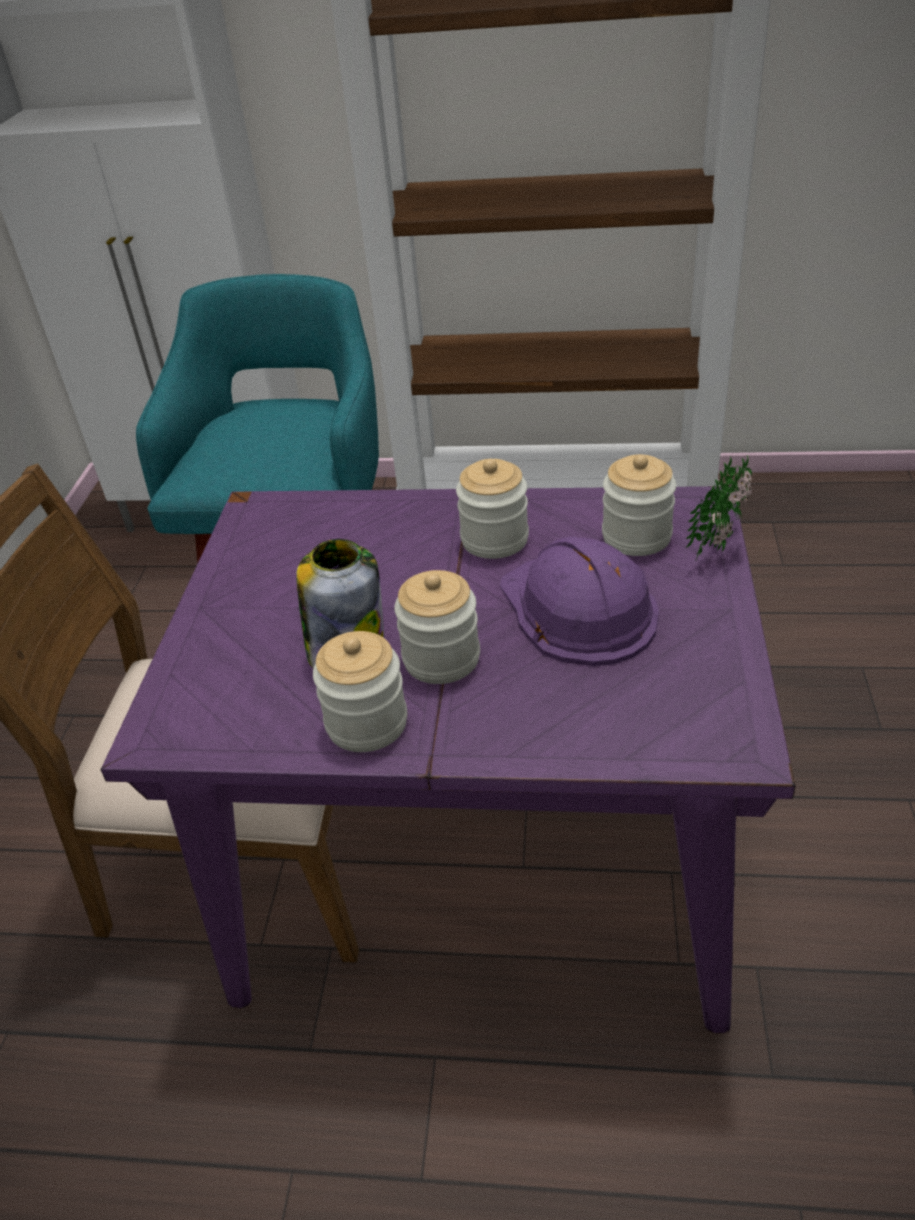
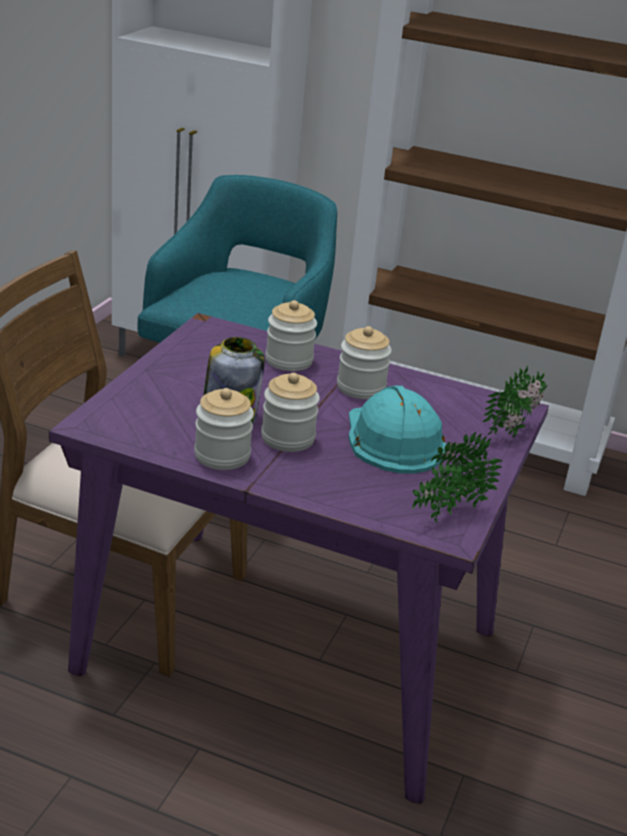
camera: 10 degrees right, 10 degrees down
purple hard hat [500,536,659,666] -> turquoise hard hat [348,386,446,474]
jar [602,454,676,556] -> jar moved to [265,300,317,371]
none -> potted plant [412,432,502,523]

